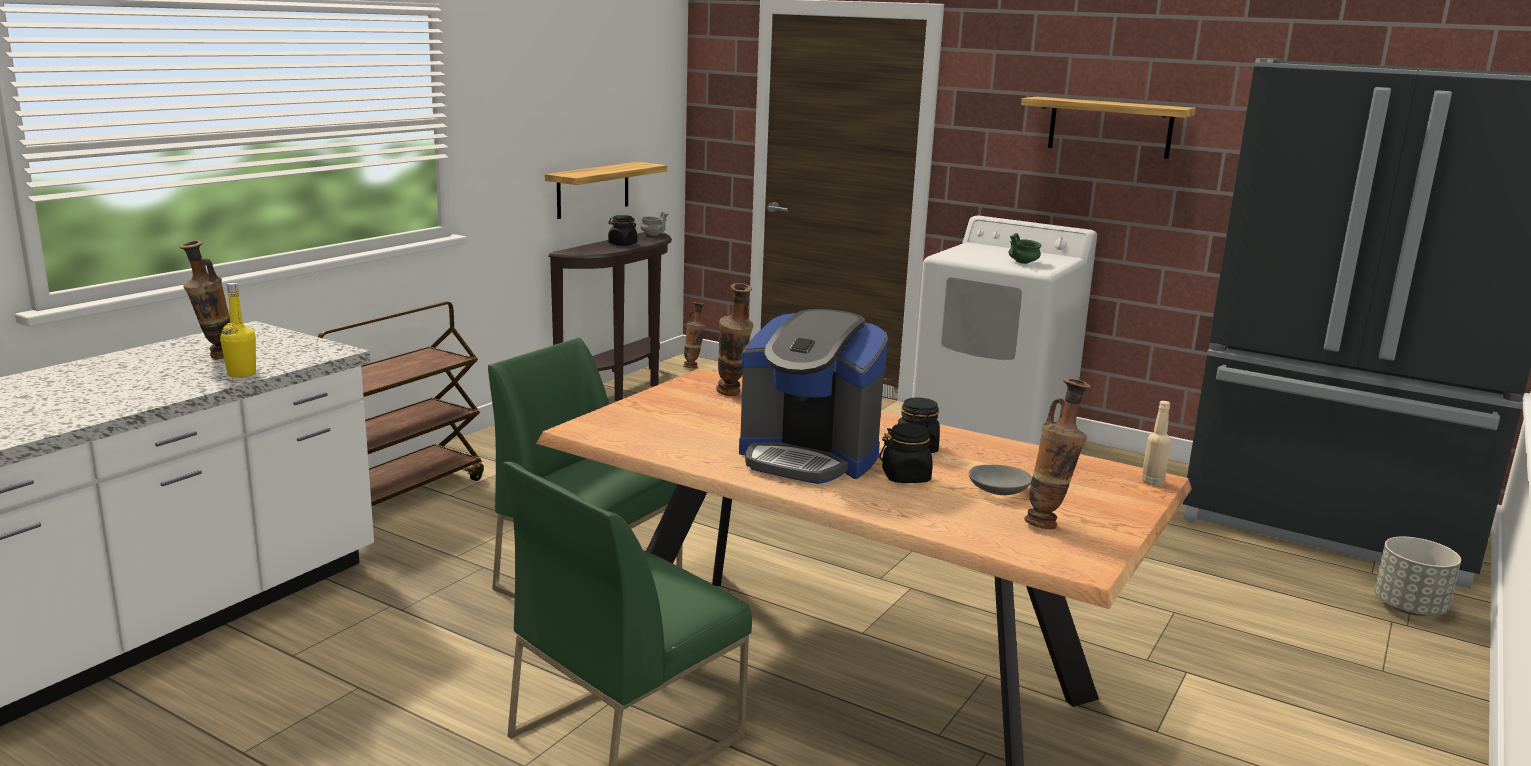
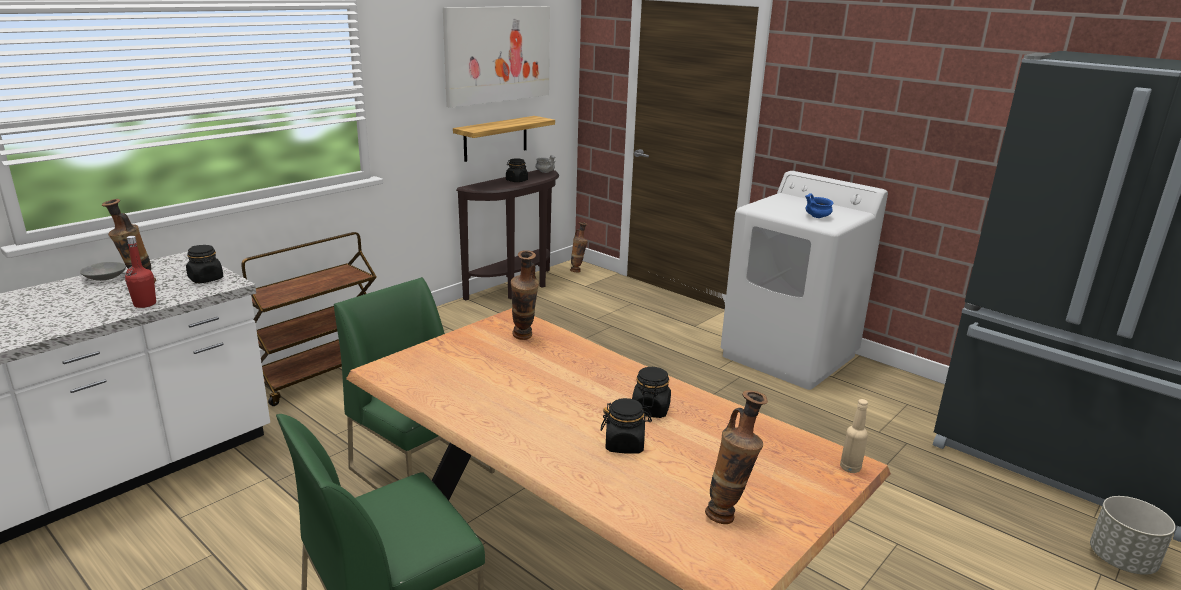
camera: 10 degrees right, 5 degrees up
yellow bottle [220,283,256,377] -> red bottle [125,236,156,308]
coffee machine [739,309,888,484] -> none
grey bowl [969,465,1032,495] -> grey bowl moved to [80,262,126,281]
green bowl [1008,233,1042,264] -> blue bowl [805,193,833,218]
shelf [1021,96,1196,159] -> none
none -> black jar [186,245,223,283]
none -> picture [443,6,550,108]

